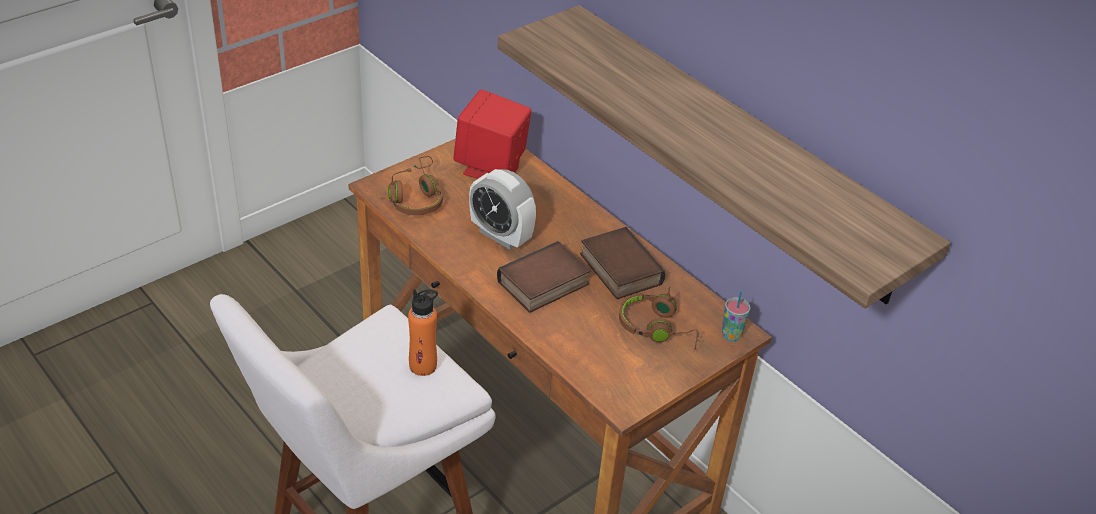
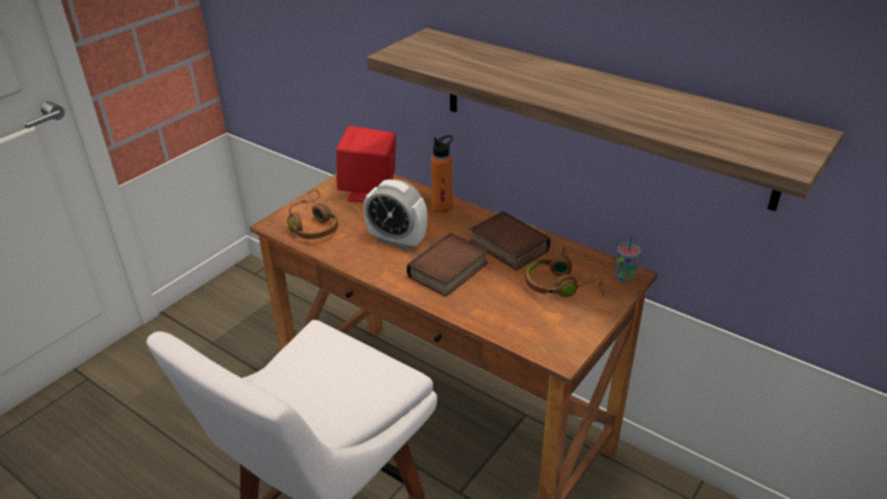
camera: 10 degrees left, 5 degrees down
orange bottle [408,289,438,376] -> orange bottle moved to [430,135,453,213]

